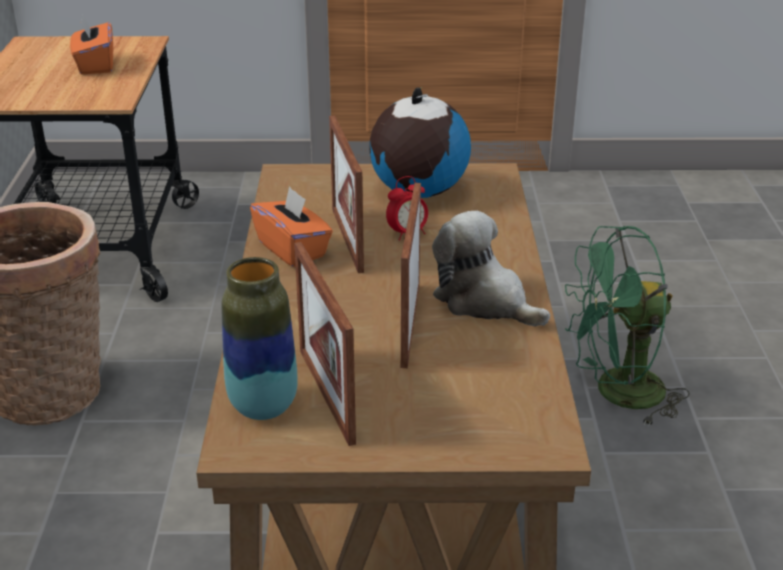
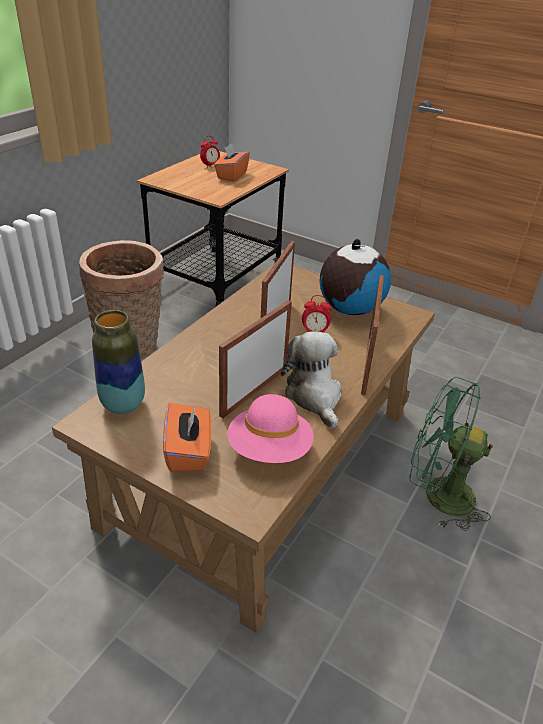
camera: 30 degrees right, 5 degrees up
orange tissue box [250,186,333,267] -> orange tissue box moved to [163,403,211,472]
picture frame [294,242,356,446] -> picture frame moved to [361,275,384,395]
none -> alarm clock [200,136,220,168]
none -> pink hat [227,394,313,463]

